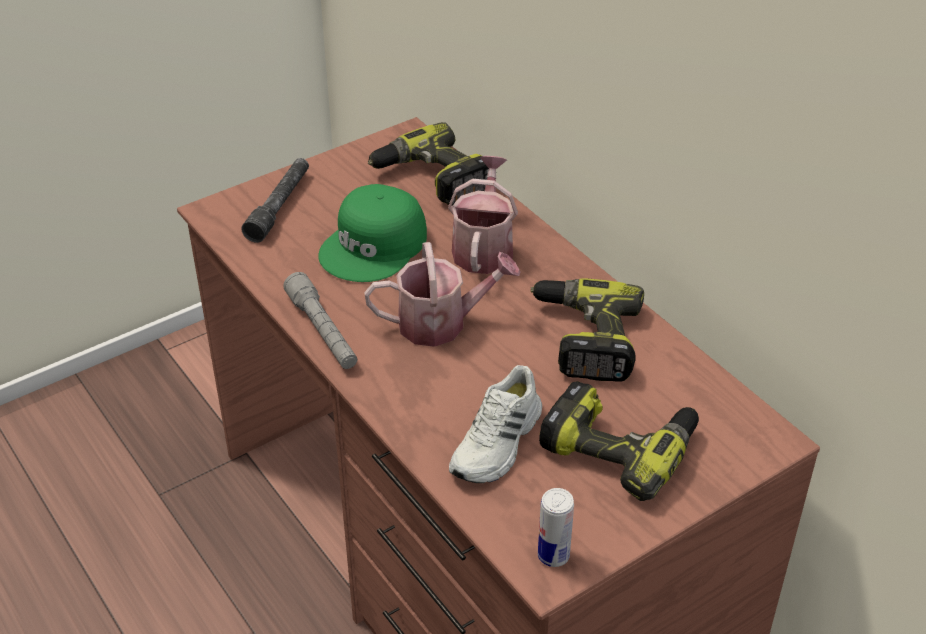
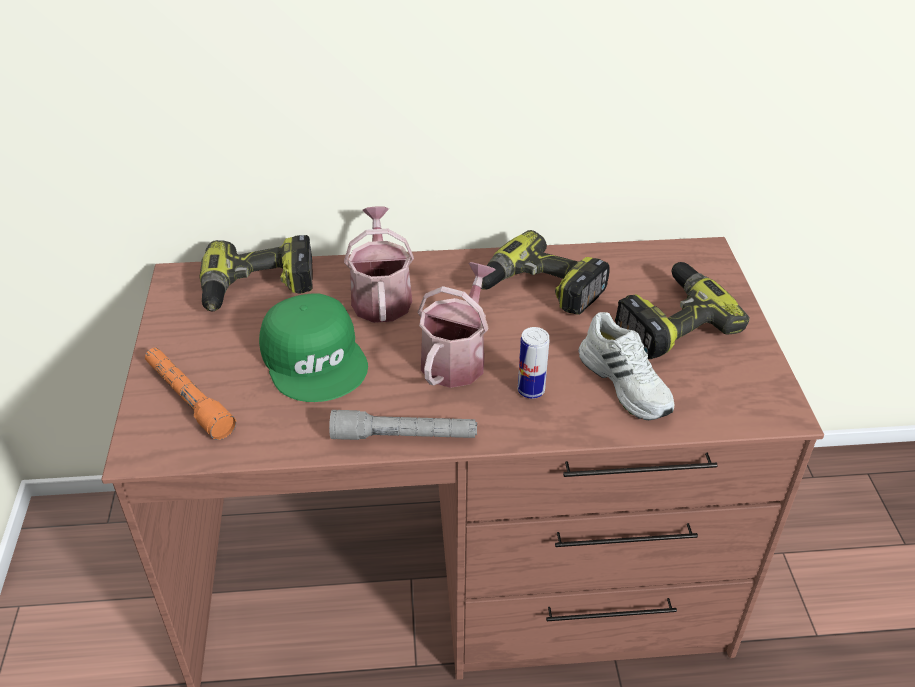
camera: 60 degrees left, 0 degrees up
grey flashlight [241,158,309,243] -> orange flashlight [145,348,236,440]
watering can [448,156,518,274] -> watering can turned 45 degrees clockwise [344,206,414,323]
can [538,488,574,567] -> can moved to [518,327,549,399]

